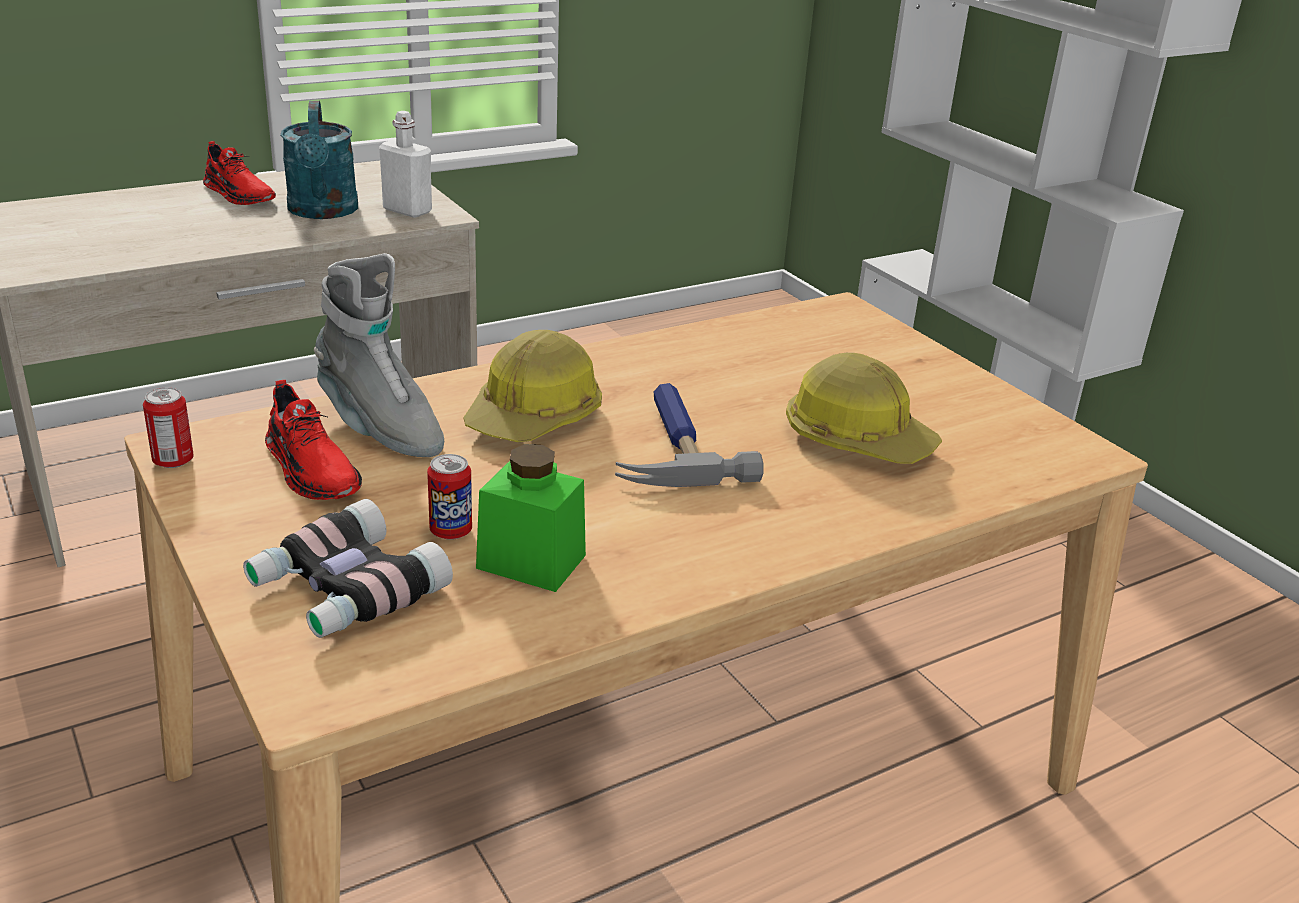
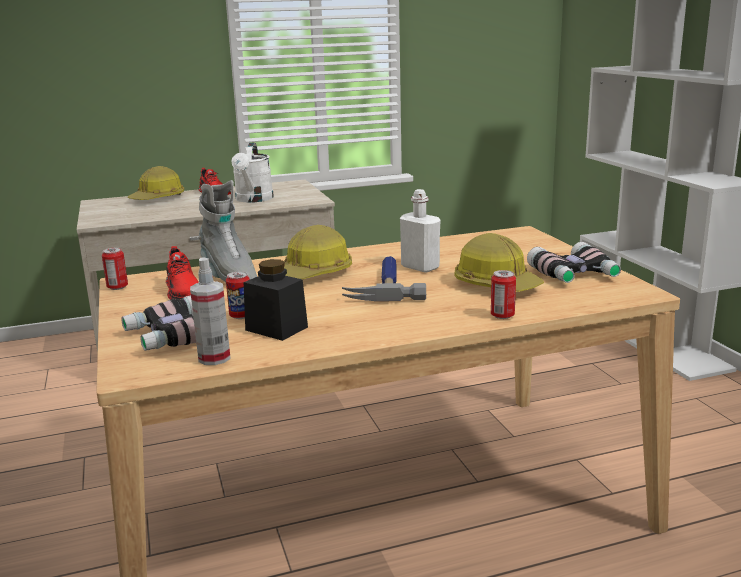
camera: 15 degrees right, 10 degrees down
turquoise watering can [280,101,358,219] -> white watering can [231,143,274,203]
white bottle [379,111,432,218] -> white bottle moved to [400,189,441,273]
green jar [476,444,586,592] -> black jar [244,259,308,341]
none -> hard hat [127,166,184,200]
none -> spray bottle [190,257,231,365]
none -> can [491,270,516,319]
none -> binoculars [527,242,621,283]

